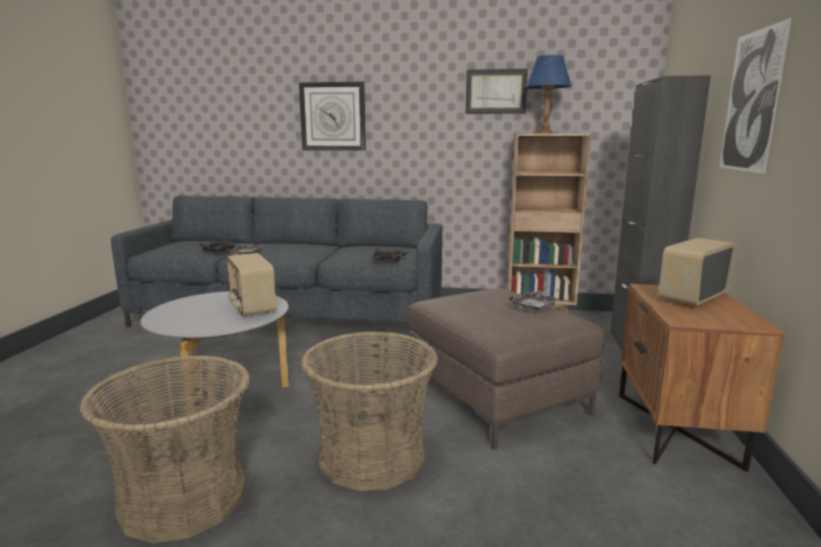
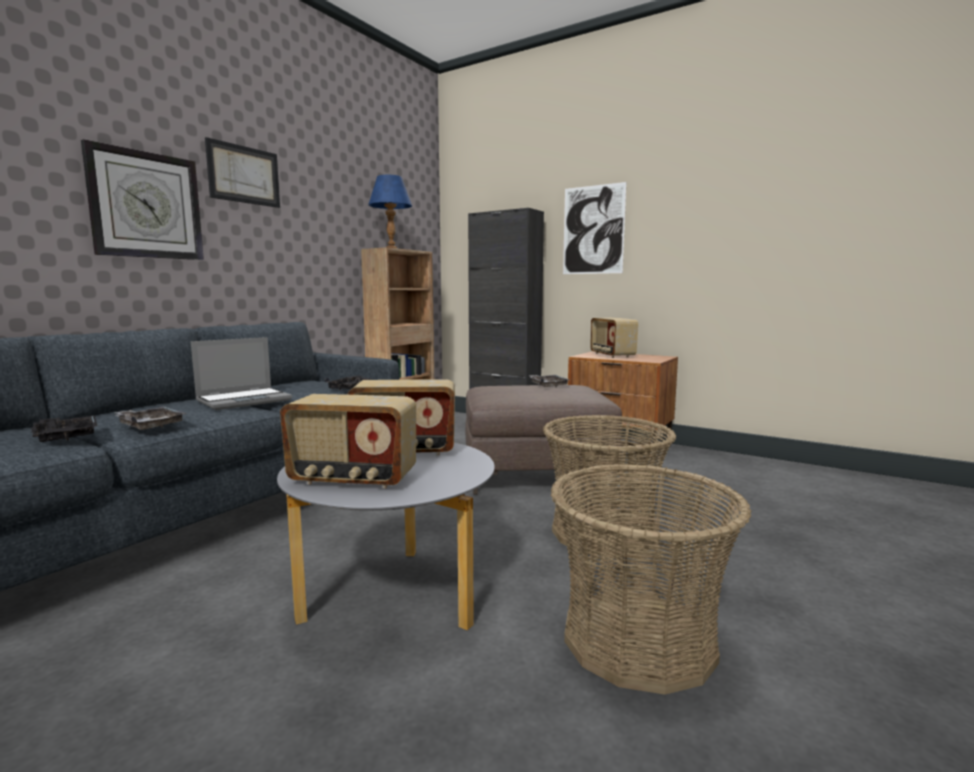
camera: 65 degrees left, 5 degrees down
picture [466,69,528,114] -> picture moved to [205,137,280,208]
none -> laptop [191,337,292,410]
none -> radio [280,394,416,489]

